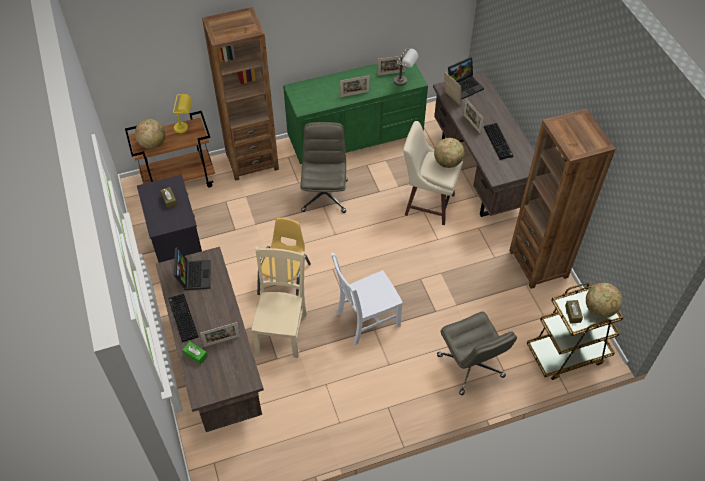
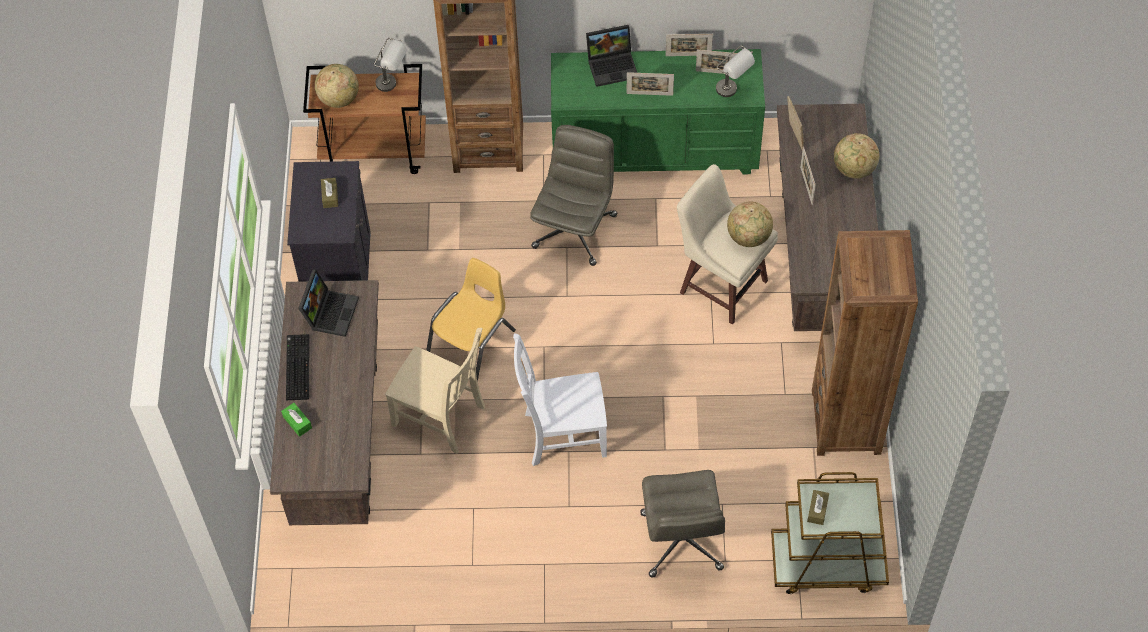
camera: 20 degrees right, 5 degrees up
yellow table lamp [173,94,192,133] -> grey table lamp [374,38,407,92]
picture frame [200,322,240,347] -> picture frame moved to [666,34,713,56]
beige chair [251,246,307,358] -> beige chair turned 90 degrees clockwise [385,328,485,454]
laptop [448,57,484,100] -> laptop moved to [586,25,637,87]
keyboard [484,123,513,160] -> none
globe [586,283,622,318] -> globe moved to [834,133,879,179]

